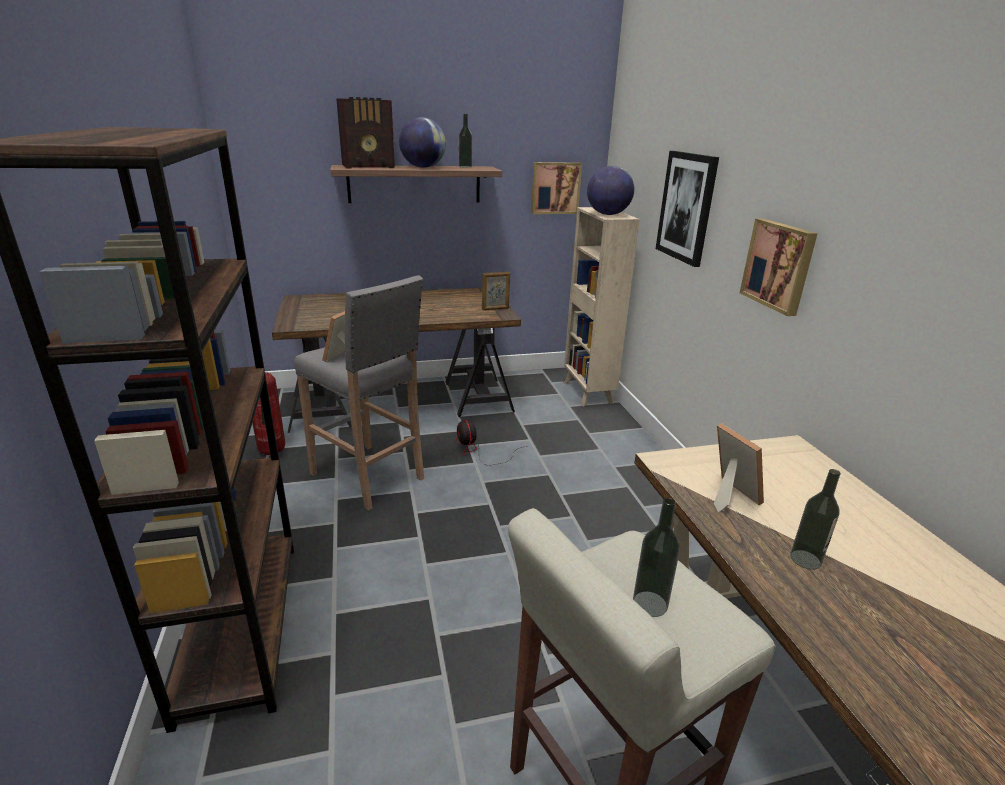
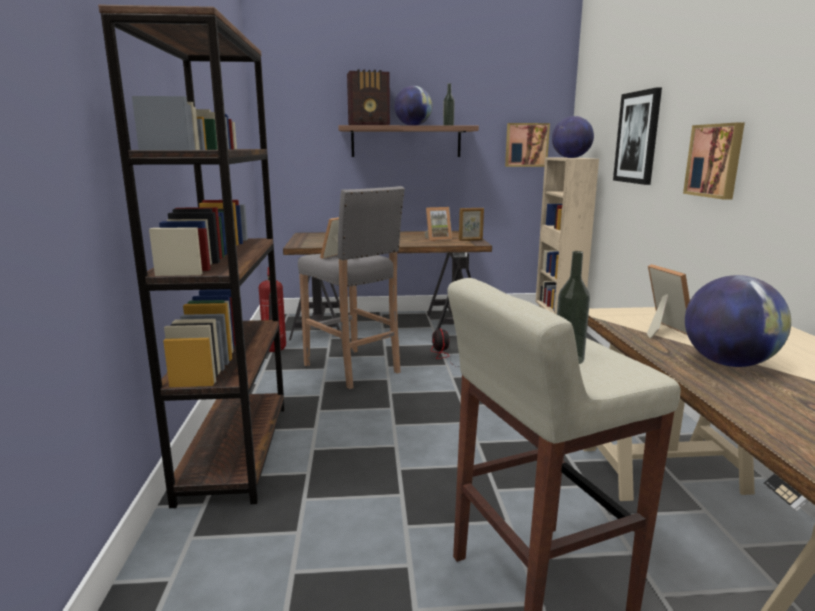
camera: 10 degrees right, 10 degrees down
bottle [790,469,841,570] -> globe [685,275,791,367]
none -> picture frame [424,207,452,241]

